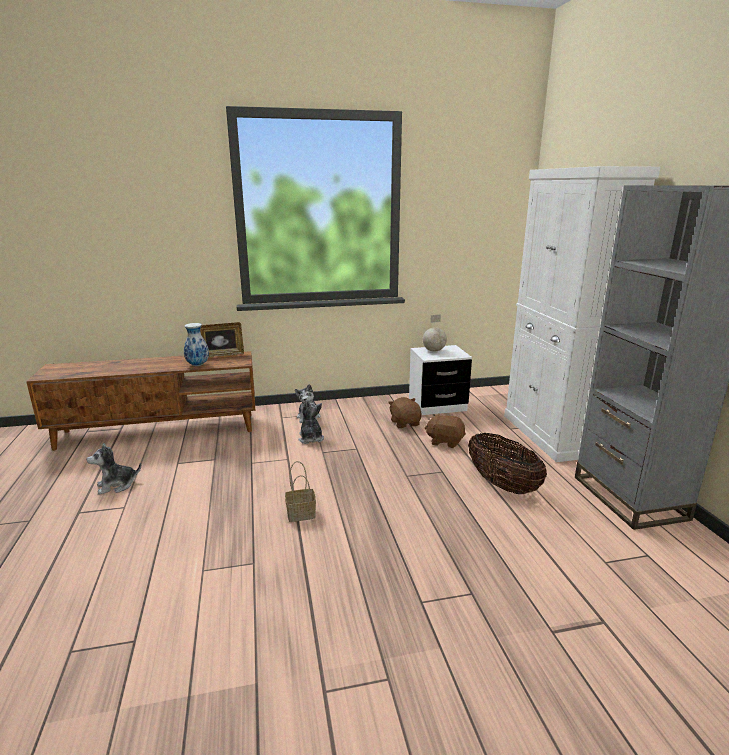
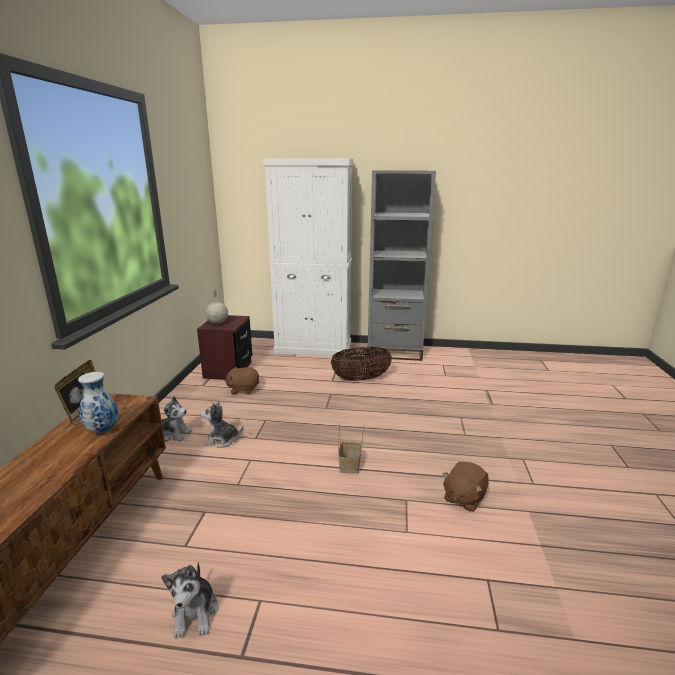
camera: 70 degrees left, 0 degrees up
white nightstand [409,345,472,415] -> brown nightstand [197,315,252,380]
brown plush toy [424,413,466,448] -> brown plush toy moved to [442,462,489,512]

